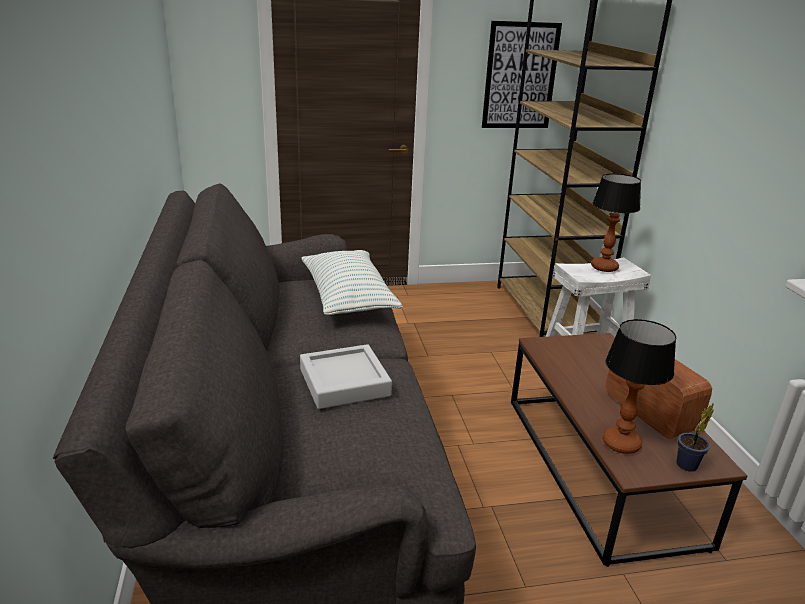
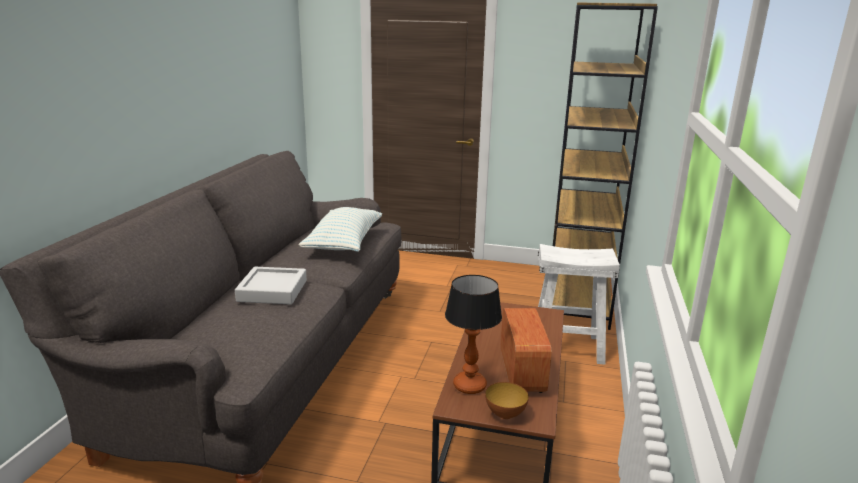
camera: 25 degrees right, 5 degrees down
picture [482,21,562,128] -> none
table lamp [591,173,641,272] -> none
potted plant [677,402,714,472] -> bowl [485,382,529,419]

